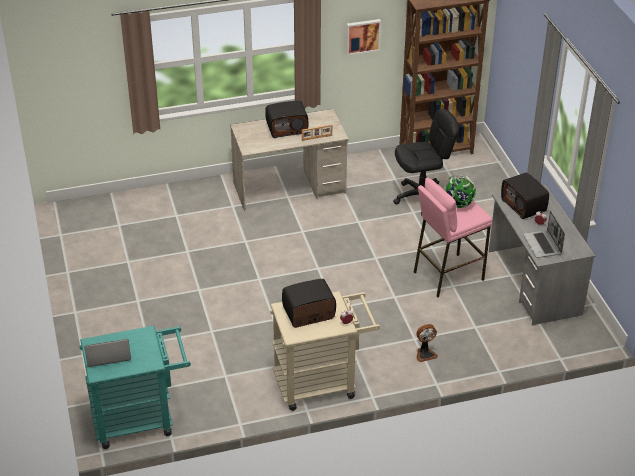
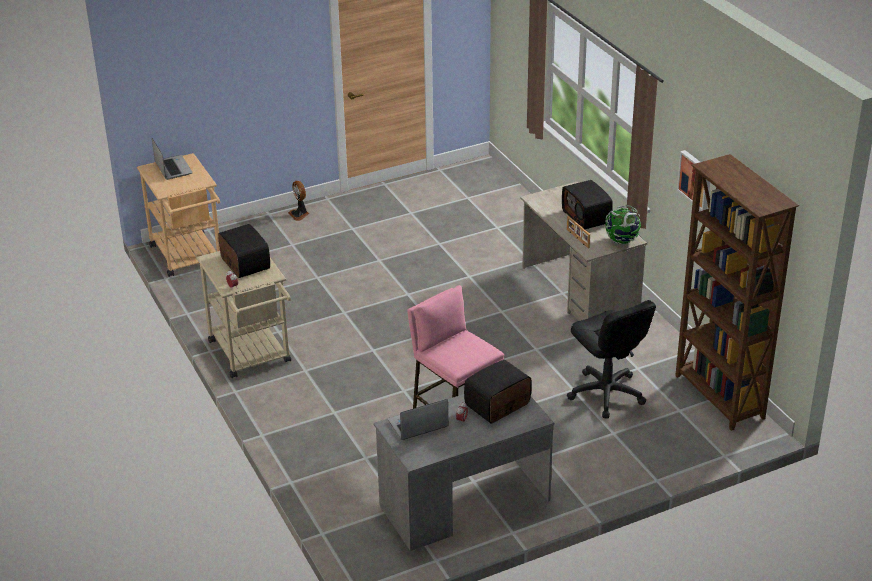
camera: 80 degrees right, 5 degrees down
turquoise cart [80,326,191,449] -> beige cart [137,153,220,277]
fan [416,324,438,362] -> fan moved to [288,181,309,221]
globe [445,175,477,208] -> globe moved to [605,205,641,245]

